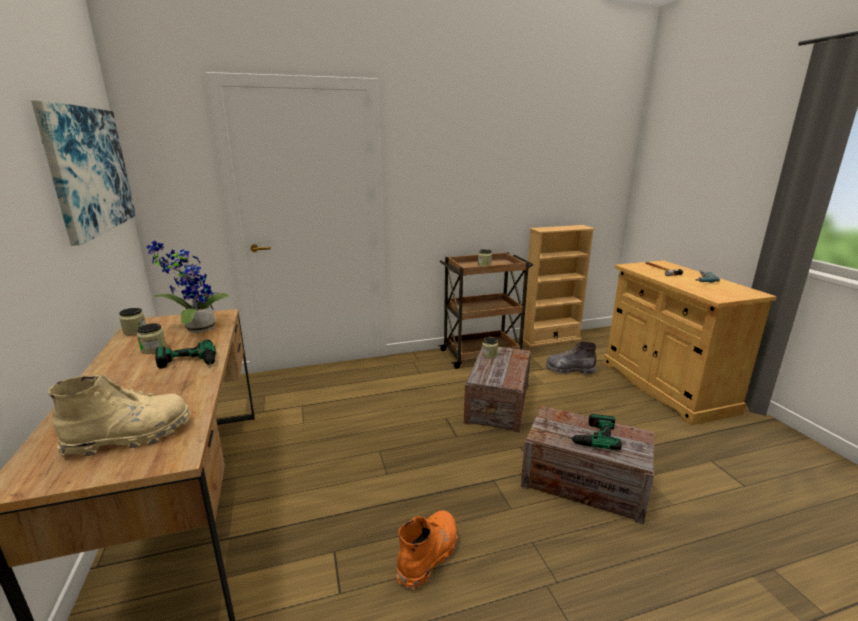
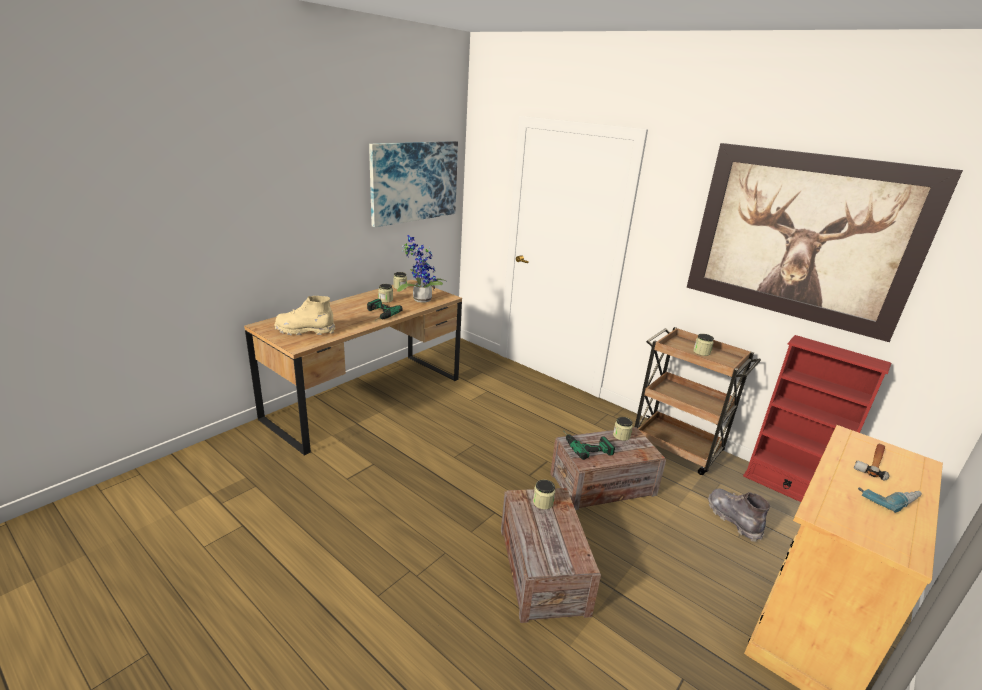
camera: 55 degrees right, 5 degrees up
beige boot [48,375,191,457] -> beige boot turned 150 degrees clockwise [274,296,335,335]
orange boot [396,510,457,590] -> none
beige bookcase [523,225,595,347] -> red bookcase [743,335,891,502]
power drill [560,414,622,450] -> power drill moved to [565,433,615,460]
none -> jar [533,480,555,510]
none -> picture [687,143,963,342]

